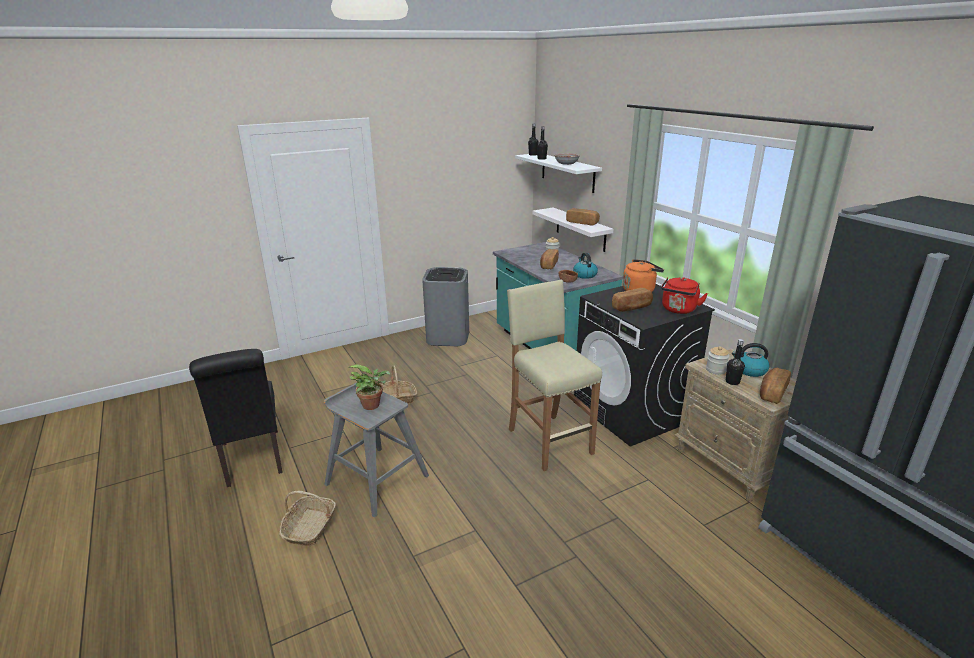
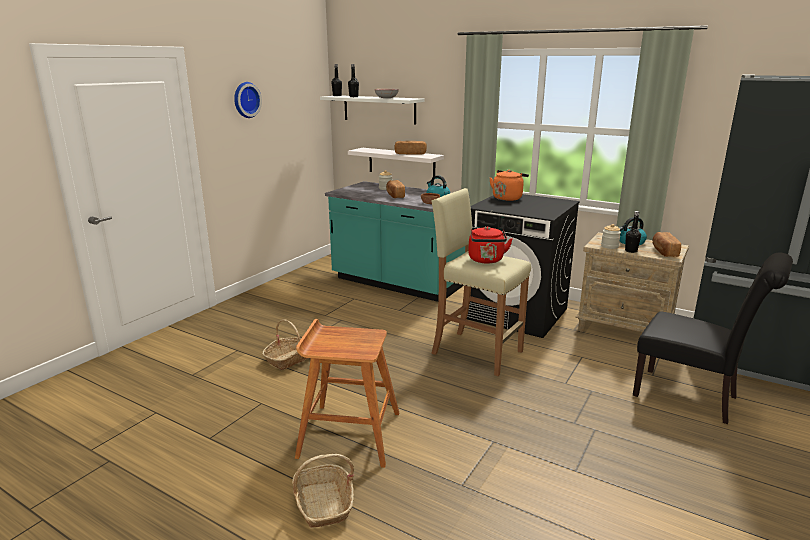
camera: 30 degrees left, 5 degrees down
black chair [189,349,283,487] -> black chair moved to [633,253,793,424]
grey stool [324,382,429,518] -> brown stool [295,319,399,468]
potted plant [348,364,390,410] -> none
grey trash can [422,267,469,346] -> none
bread [612,288,653,312] -> none
red kettle [661,277,708,314] -> red kettle moved to [468,226,513,264]
none -> wall clock [234,82,262,118]

